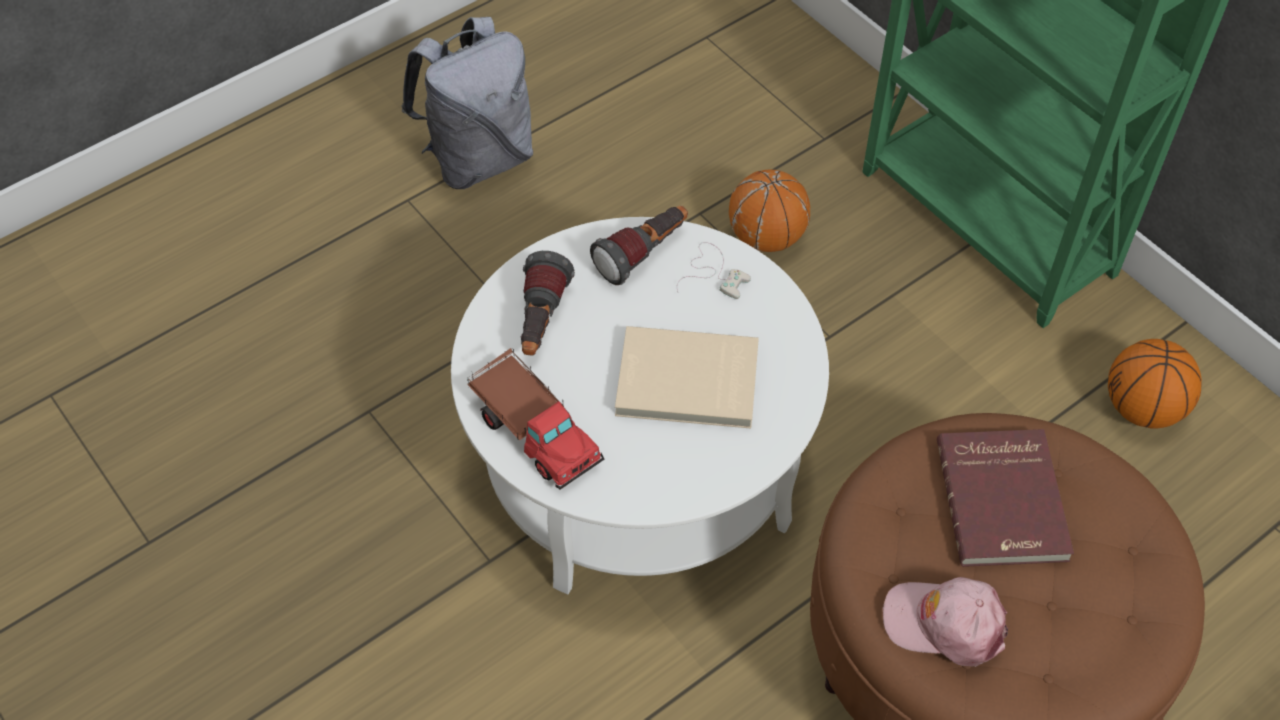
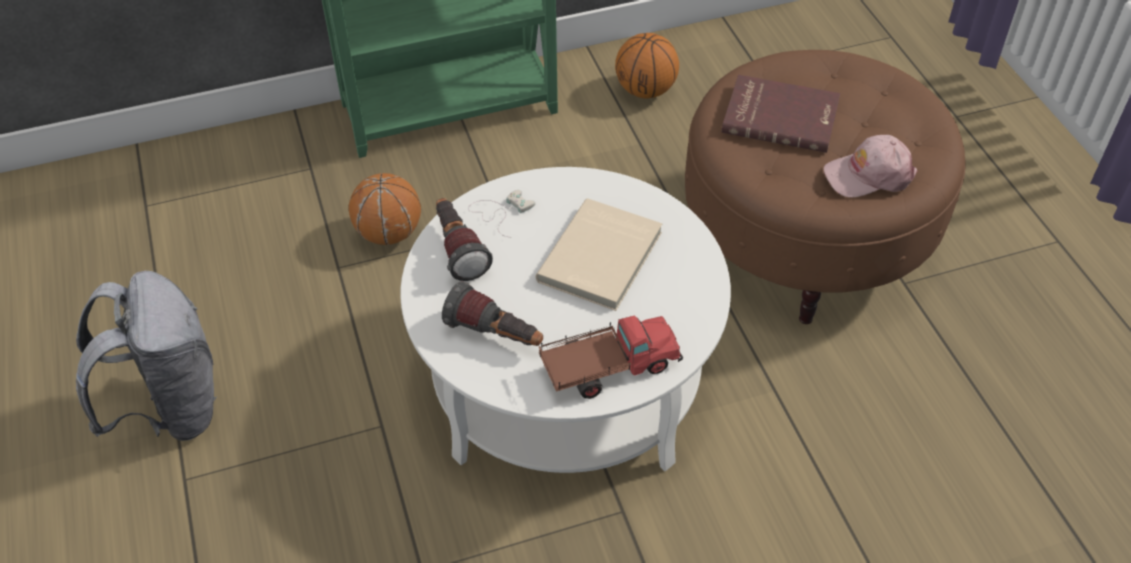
camera: 70 degrees left, 5 degrees down
pink cap [883,577,1008,667] -> pink cap turned 45 degrees clockwise [823,135,917,198]

